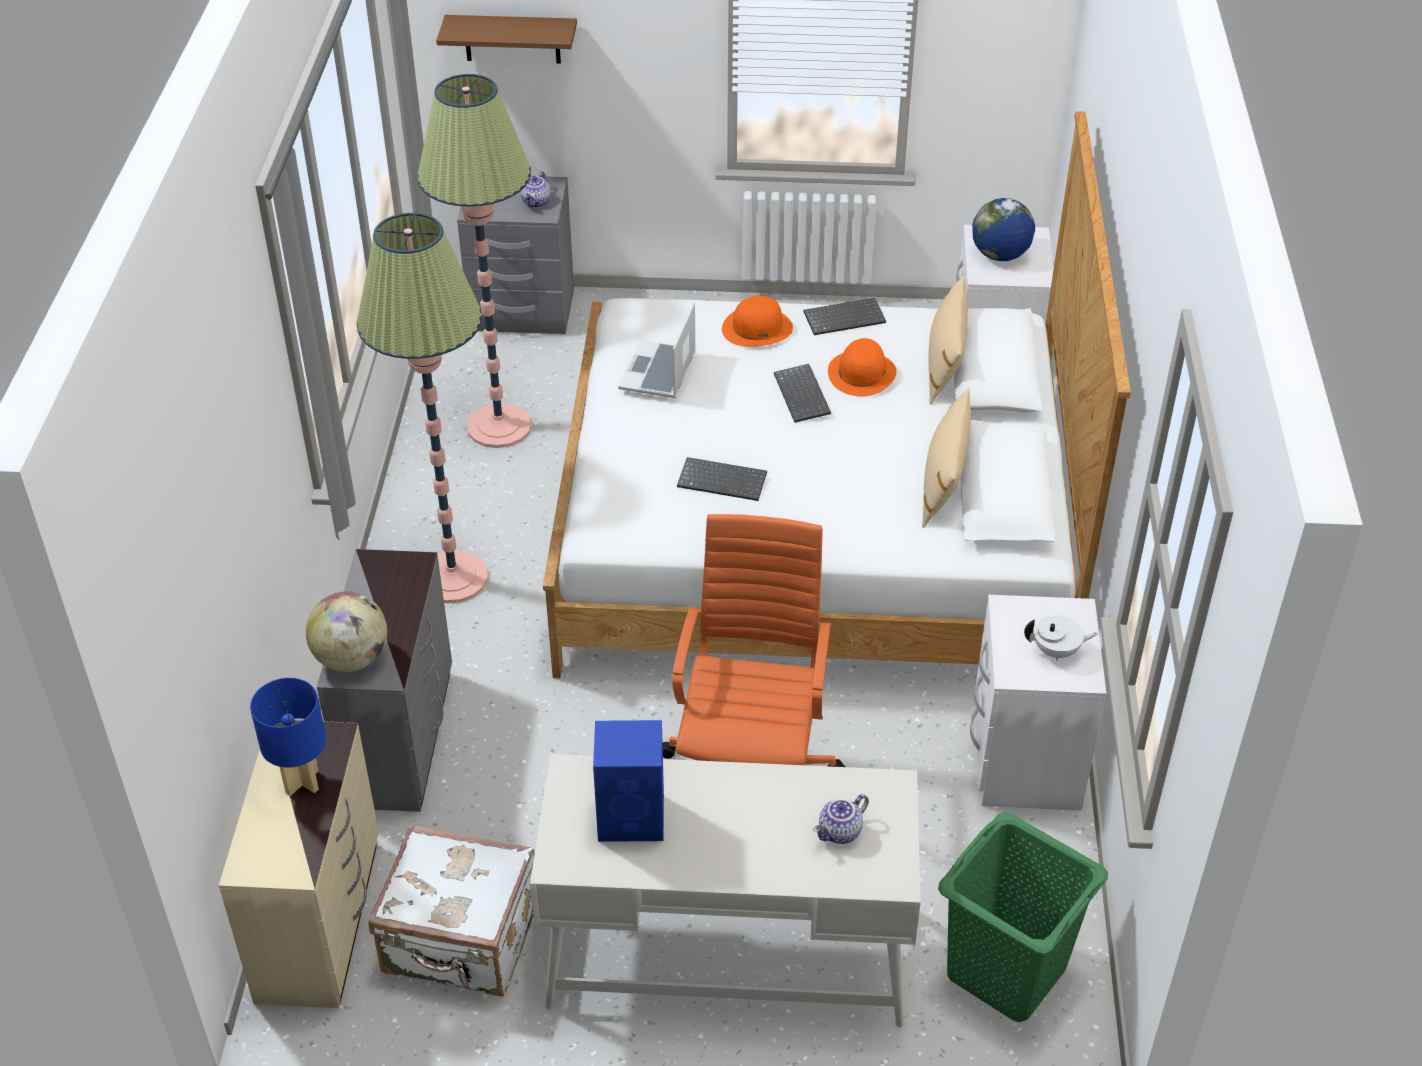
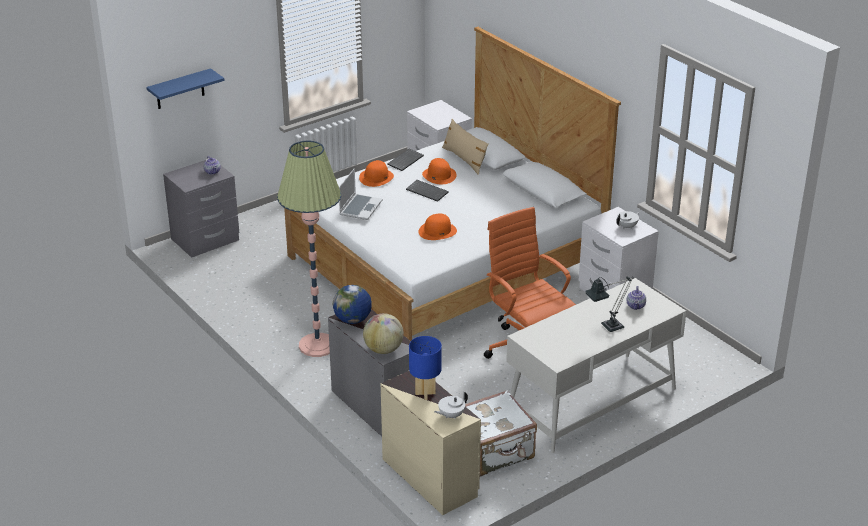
camera: 40 degrees left, 10 degrees down
floor lamp [417,74,532,448] -> none
brown shelf [436,15,577,64] -> blue shelf [146,68,225,109]
blue speaker [593,720,664,842] -> none
laptop [618,302,696,398] -> laptop turned 135 degrees counterclockwise [339,168,383,220]
keyboard [677,457,767,501] -> orange hat [419,214,457,240]
beige pillow [922,387,971,528] -> none
green laundry basket [938,813,1108,1022] -> none
globe [972,198,1035,261] -> globe moved to [333,285,372,324]
none -> white teapot [434,392,468,419]
none -> table lamp [585,277,634,332]

